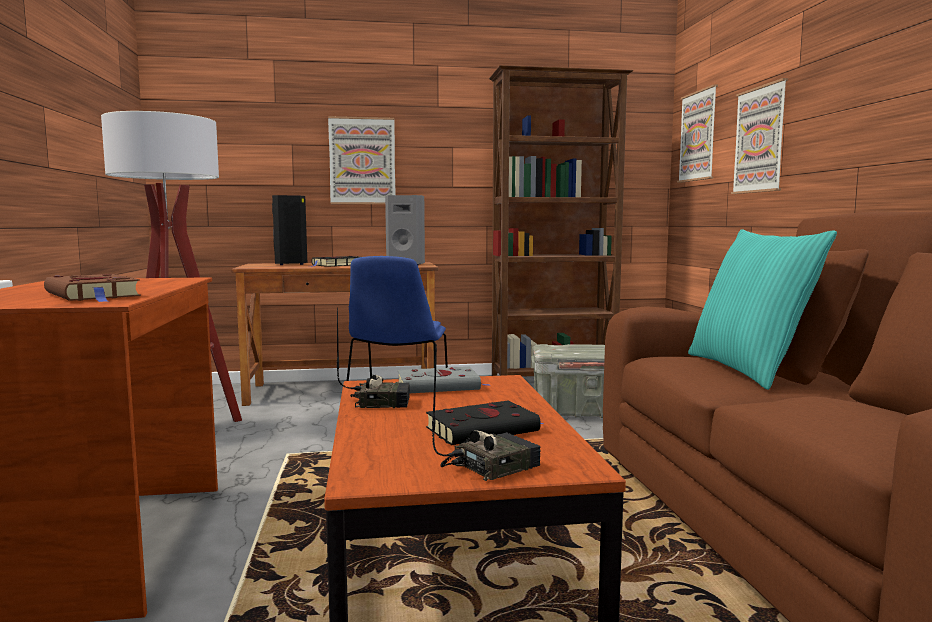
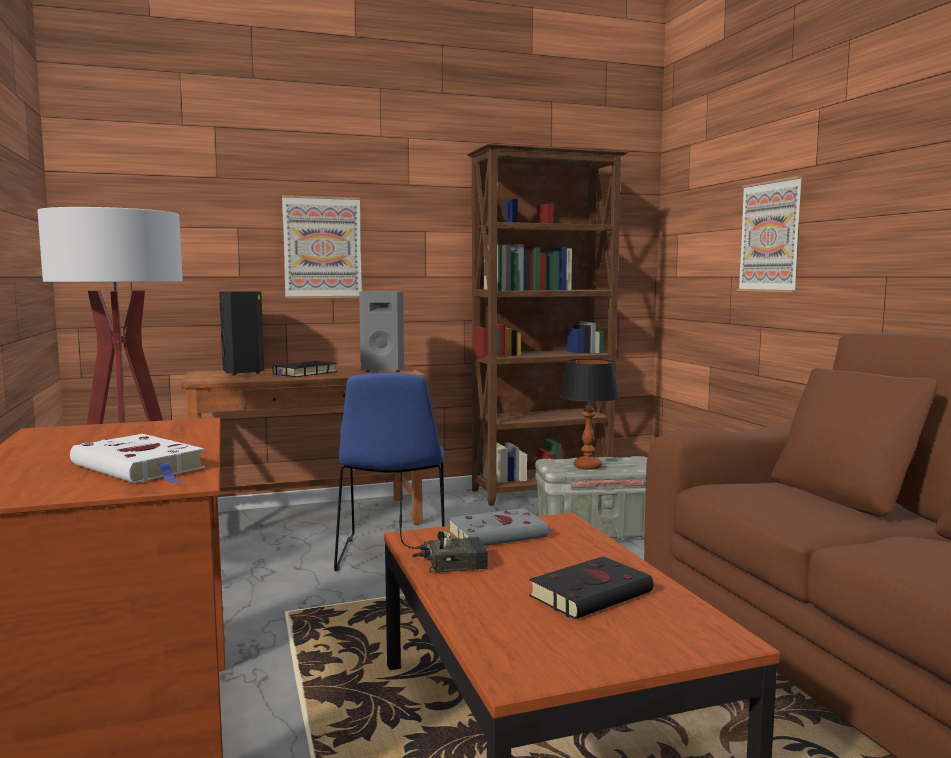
camera: 10 degrees left, 0 degrees up
brown book [44,274,141,302] -> white book [70,434,205,483]
radio [432,344,541,481] -> none
picture [677,84,718,183] -> none
turquoise pillow [688,229,837,390] -> none
none -> table lamp [560,359,619,470]

